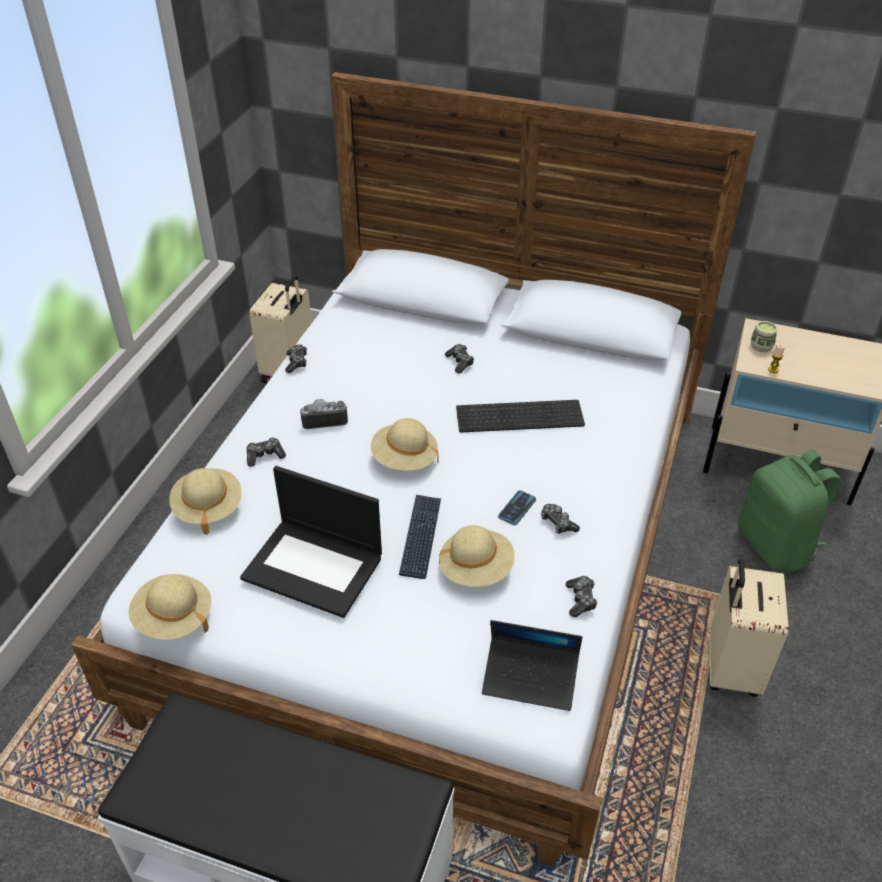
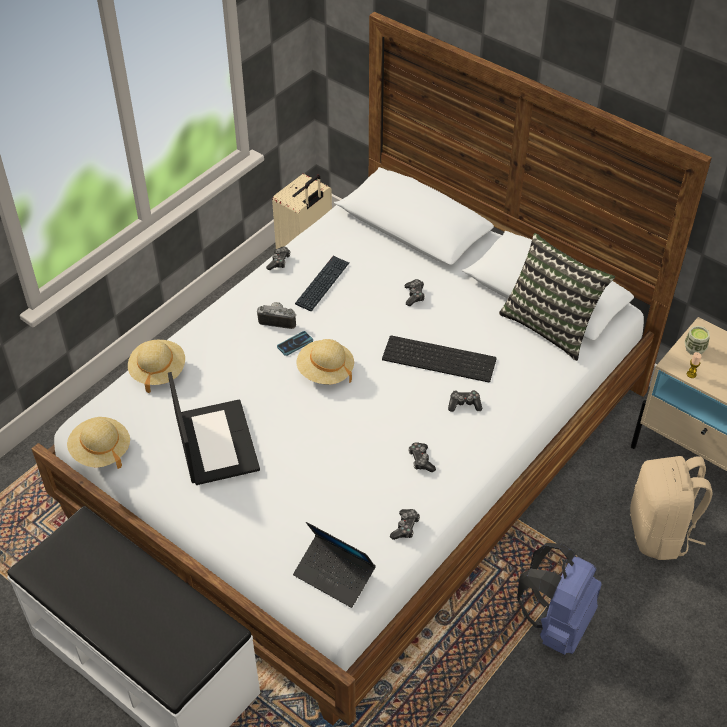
camera: 20 degrees right, 5 degrees up
laptop [240,466,382,618] -> laptop turned 150 degrees counterclockwise [168,372,260,485]
game controller [247,438,286,467] -> game controller moved to [448,390,482,412]
keyboard [399,495,441,579] -> keyboard moved to [295,256,349,311]
beige hat [439,525,515,587] -> none
phone [498,490,536,525] -> phone moved to [277,331,313,356]
beige suitcase [709,559,789,697] -> blue backpack [517,543,602,655]
green backpack [738,449,841,571] -> beige backpack [630,456,712,560]
none -> pillow [499,233,615,361]

